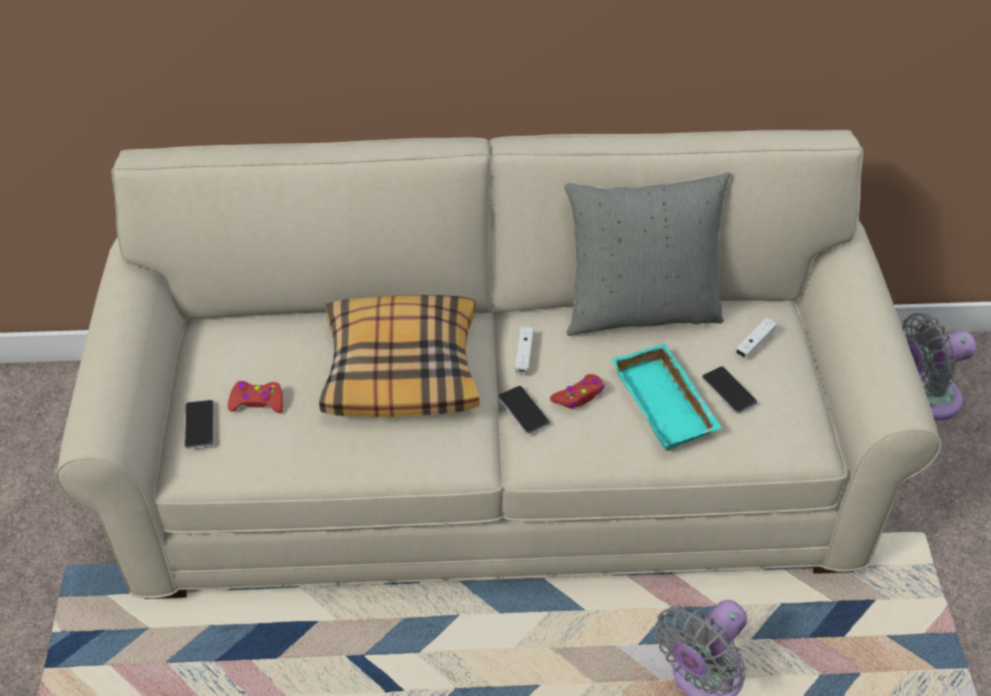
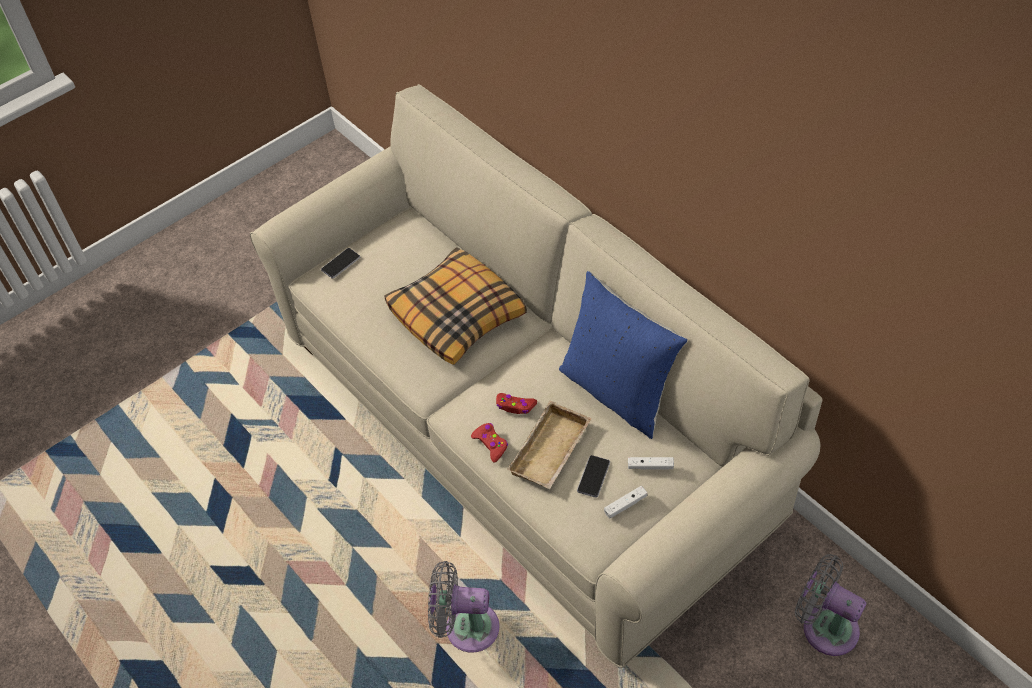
camera: 55 degrees right, 5 degrees up
red game controller [228,381,283,413] -> red game controller moved to [471,423,508,462]
phone [498,386,550,434] -> none
white game controller [515,327,534,375] -> white game controller moved to [604,486,648,519]
grey pillow [564,172,730,336] -> blue pillow [559,271,688,439]
turquoise tray [611,343,722,451] -> beige tray [507,401,592,489]

